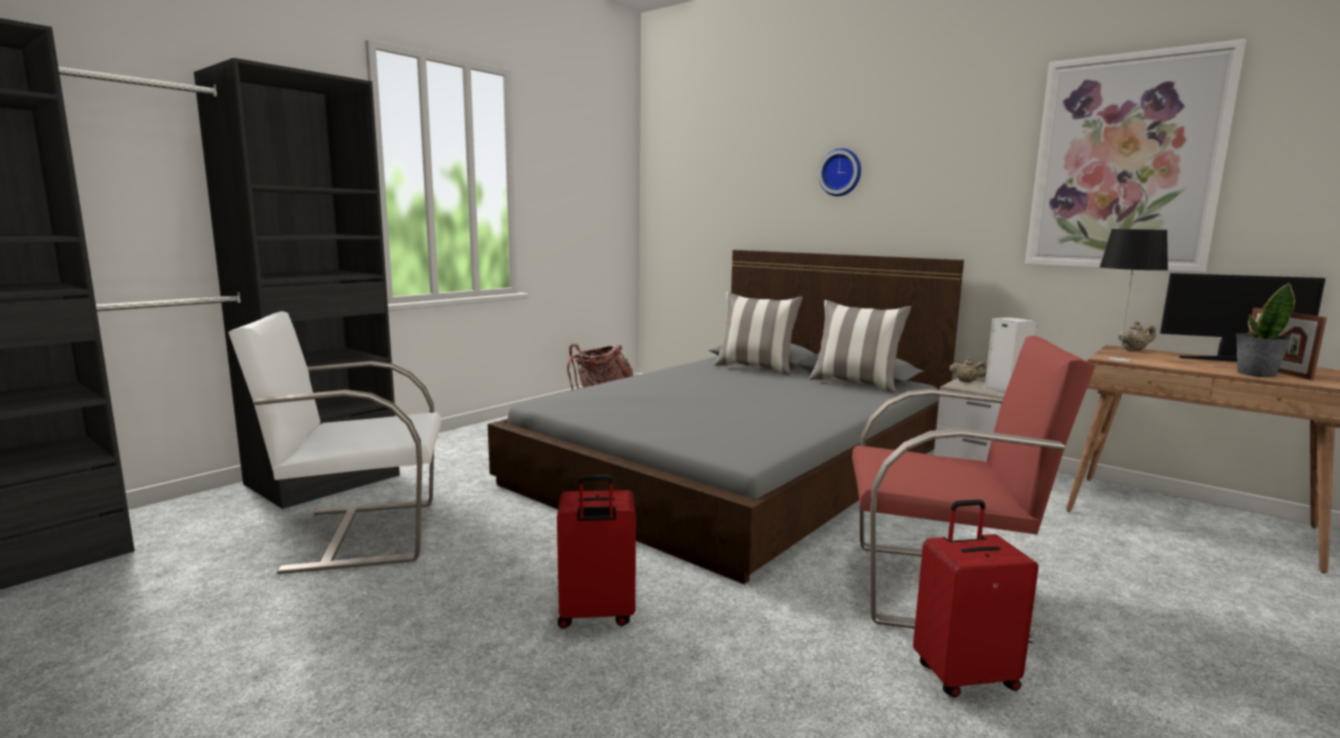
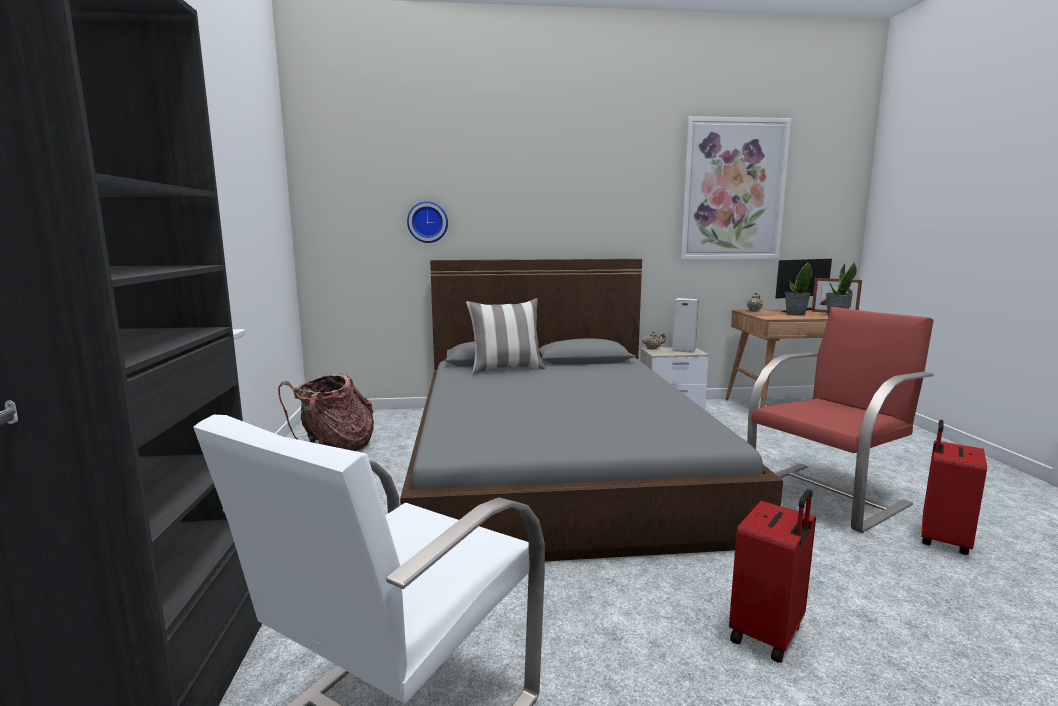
camera: 45 degrees left, 0 degrees up
pillow [809,300,911,393] -> none
wall clock [818,148,861,196] -> wall clock moved to [407,201,448,243]
table lamp [1100,229,1168,361] -> none
none -> potted plant [784,262,812,316]

